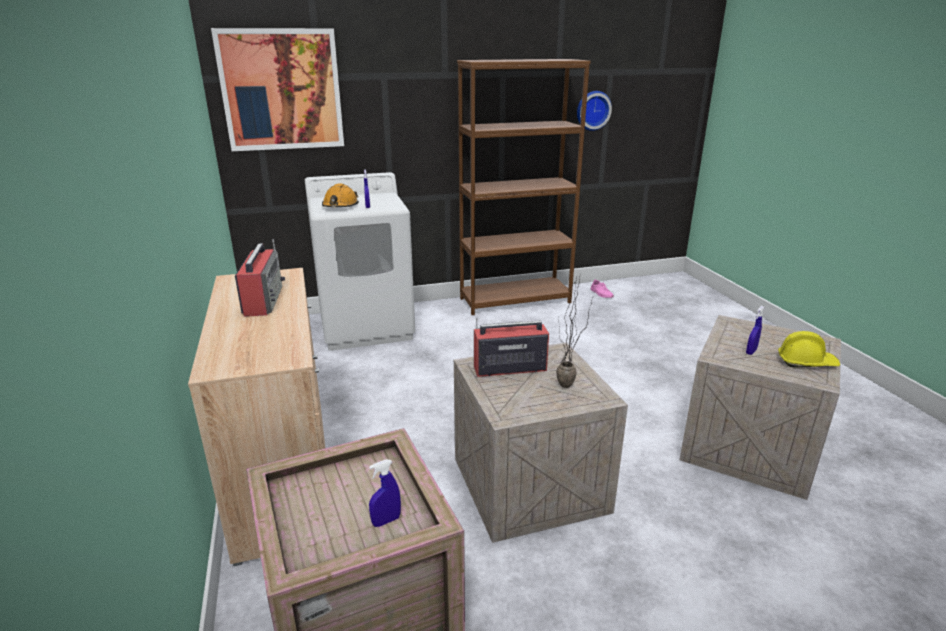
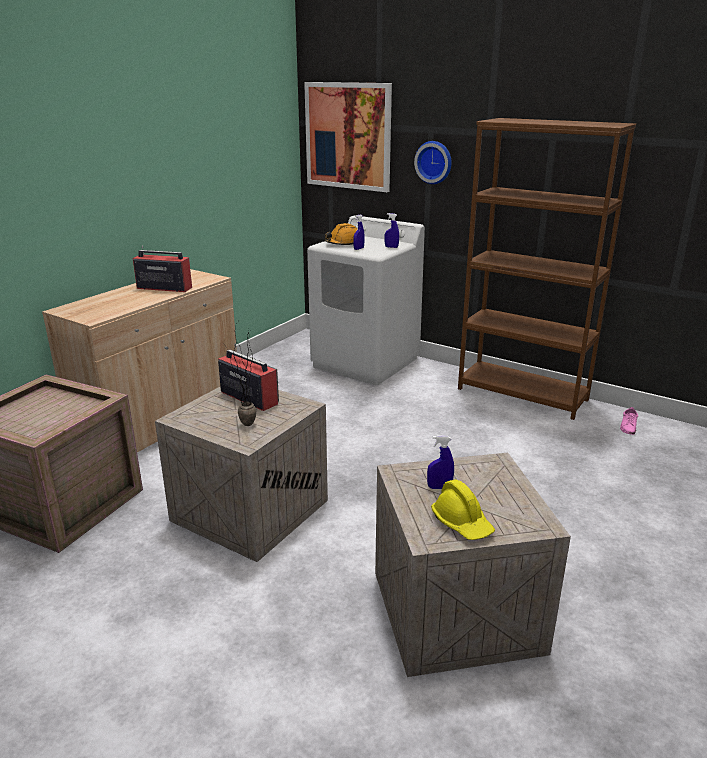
camera: 50 degrees right, 0 degrees up
radio [235,239,285,317] -> radio turned 120 degrees counterclockwise [132,246,192,292]
blue spray bottle [369,459,401,527] -> blue spray bottle moved to [385,213,399,248]
wall clock [577,91,612,131] -> wall clock moved to [414,141,452,184]

